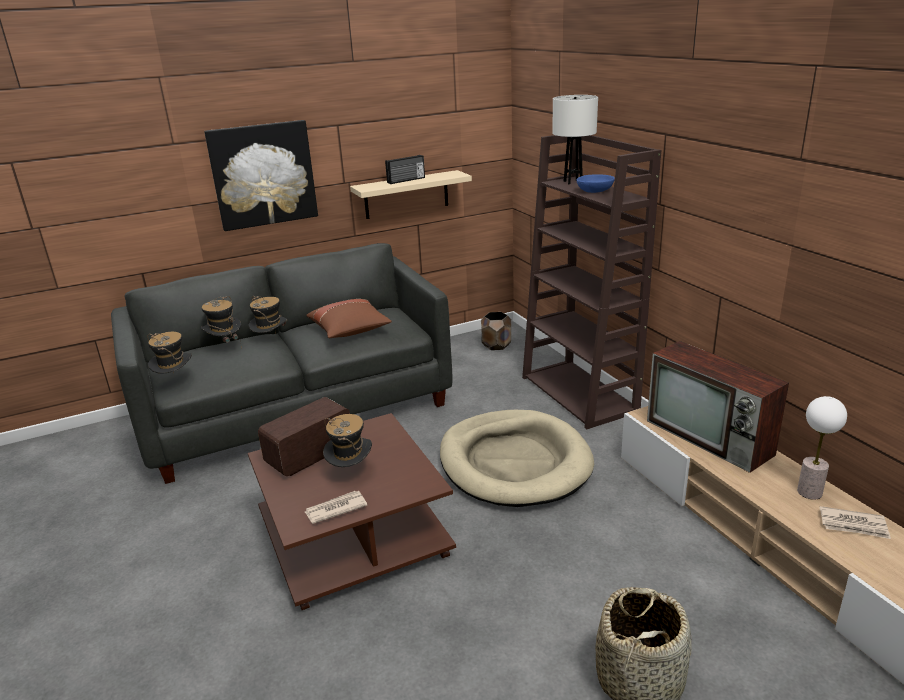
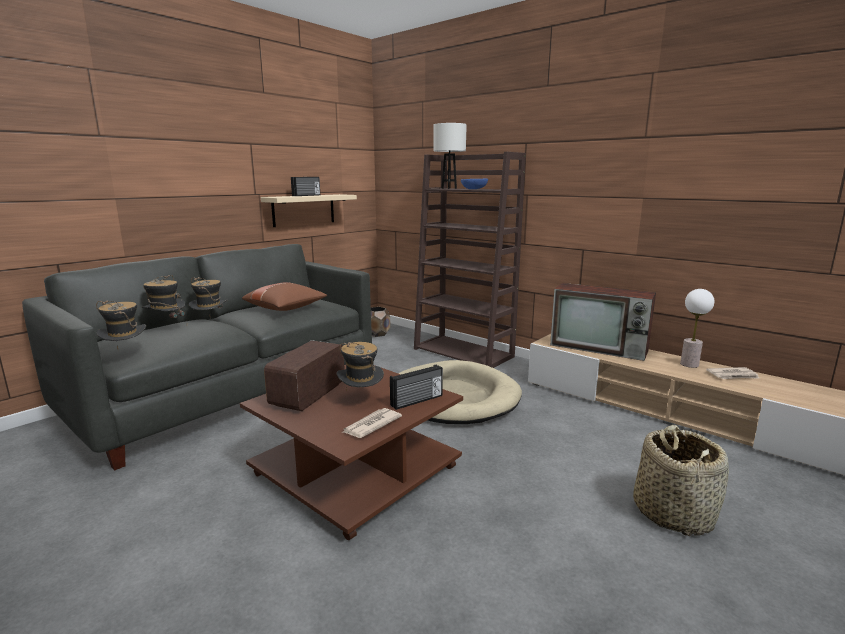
camera: 25 degrees left, 10 degrees down
picture [204,120,318,231] -> none
none -> radio [390,365,443,410]

